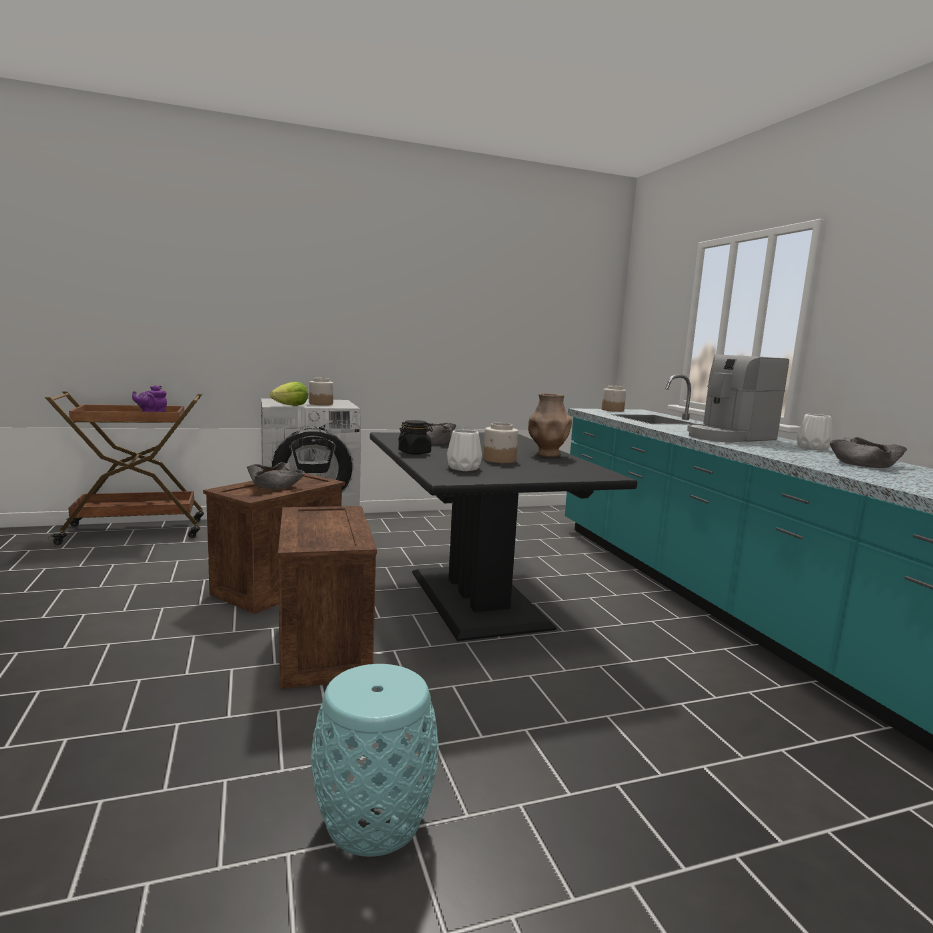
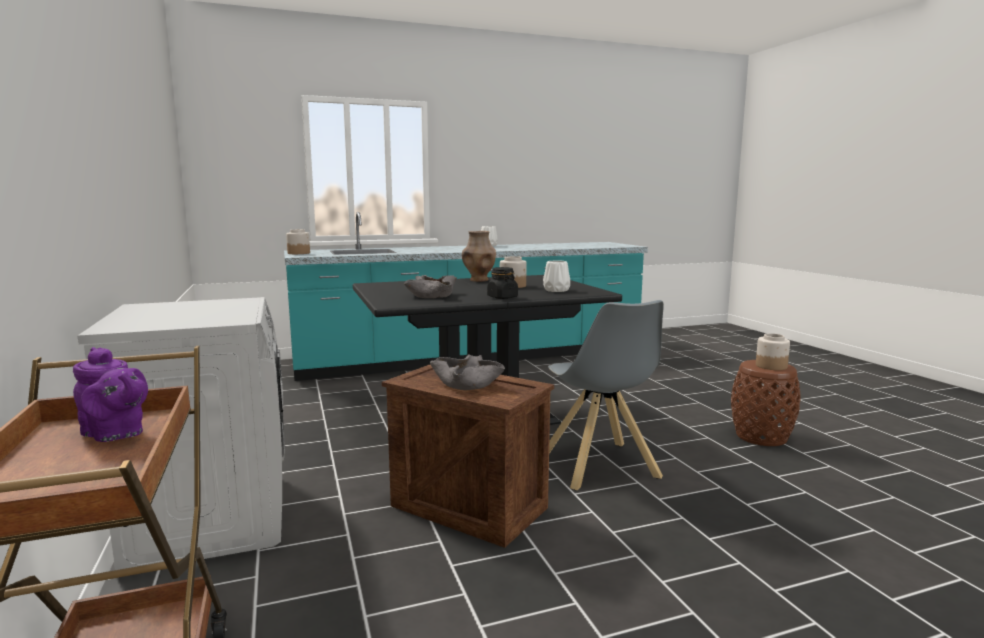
camera: 90 degrees left, 0 degrees up
lettuce [270,382,308,406] -> none
crate [278,506,377,689] -> grey chair [548,300,664,490]
jar [309,378,333,405] -> jar moved to [756,333,790,370]
turquoise stool [311,664,439,857] -> brown stool [731,360,801,446]
coffee machine [687,354,789,442] -> none
grey bowl [830,437,907,468] -> none

